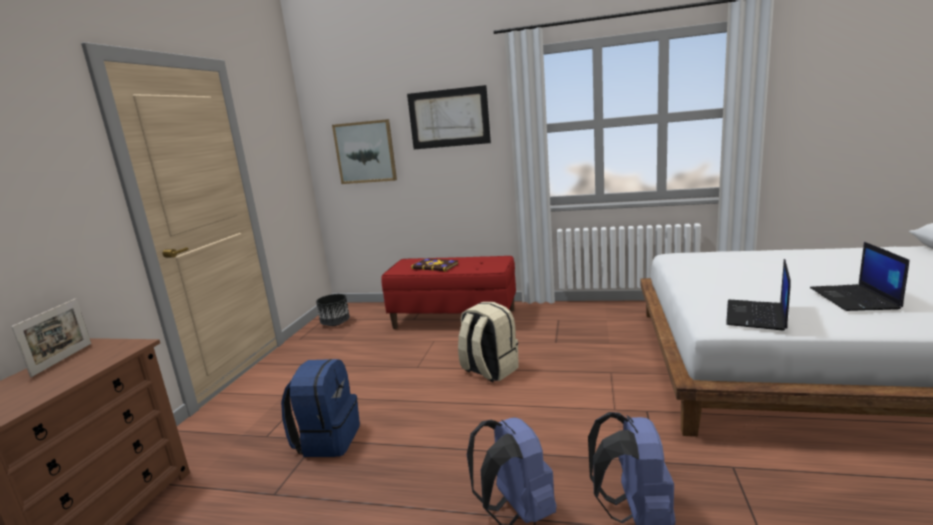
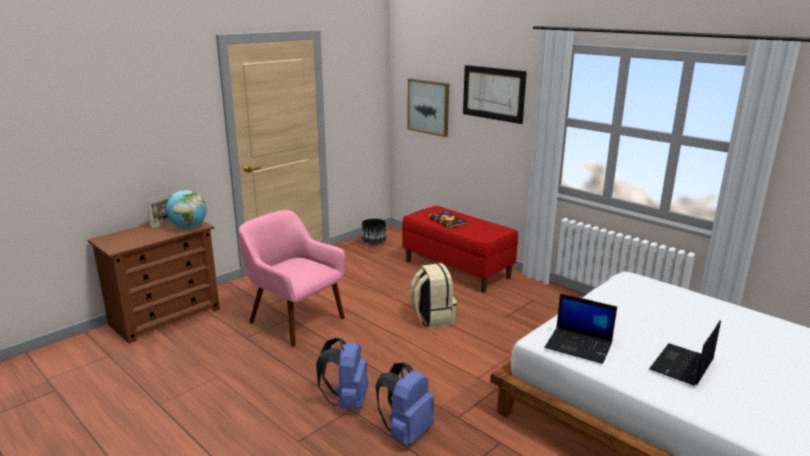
camera: 30 degrees right, 5 degrees up
blue backpack [281,359,360,457] -> pink armchair [239,210,346,347]
laptop [726,259,791,331] -> laptop turned 120 degrees counterclockwise [544,293,617,364]
none -> globe [166,190,207,229]

